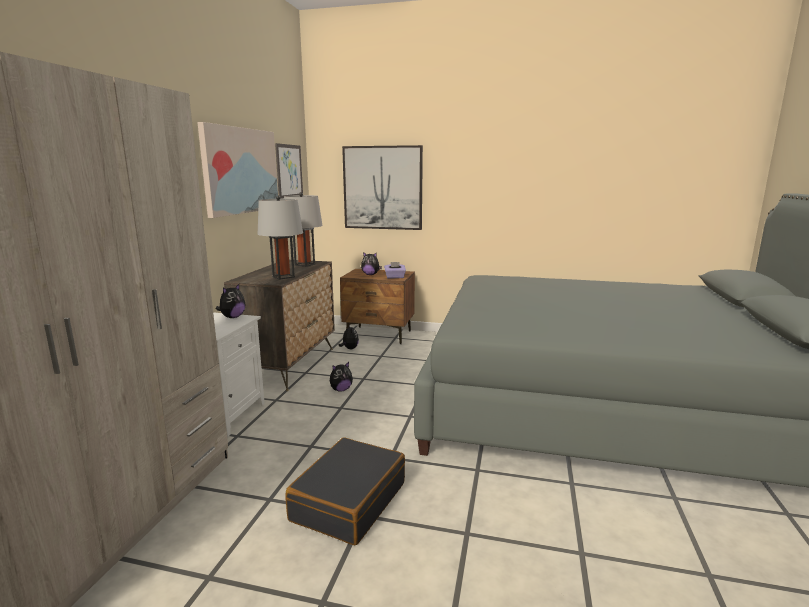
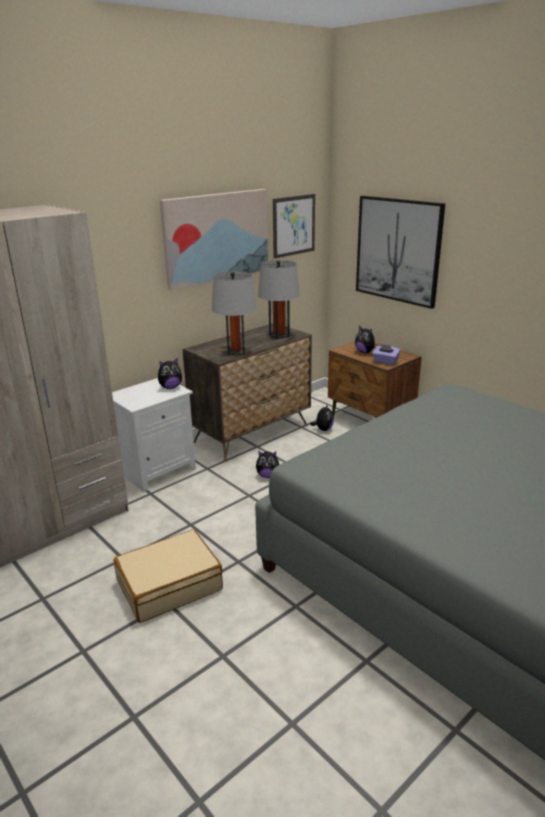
camera: 35 degrees right, 10 degrees up
black suitcase [285,437,405,546] -> beige suitcase [113,529,223,623]

